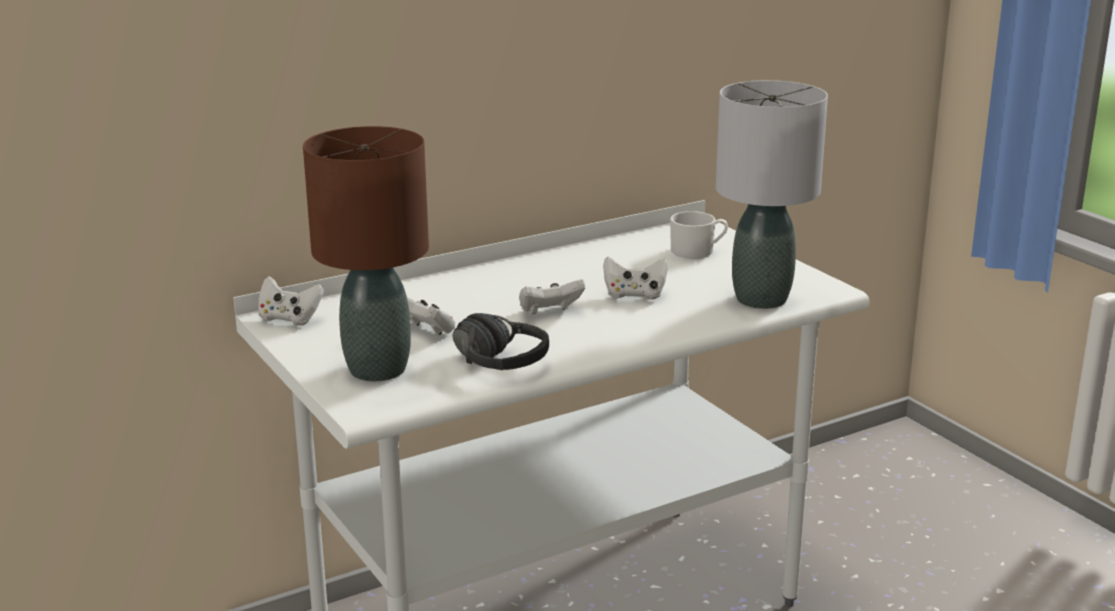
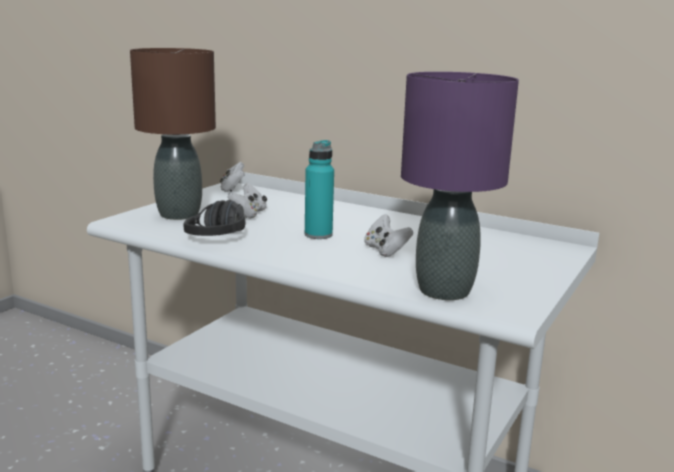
camera: 60 degrees right, 5 degrees down
white game controller [519,279,585,314] -> turquoise bottle [305,140,334,239]
white mug [670,211,728,258] -> none
grey table lamp [716,80,828,309] -> purple table lamp [401,72,519,300]

